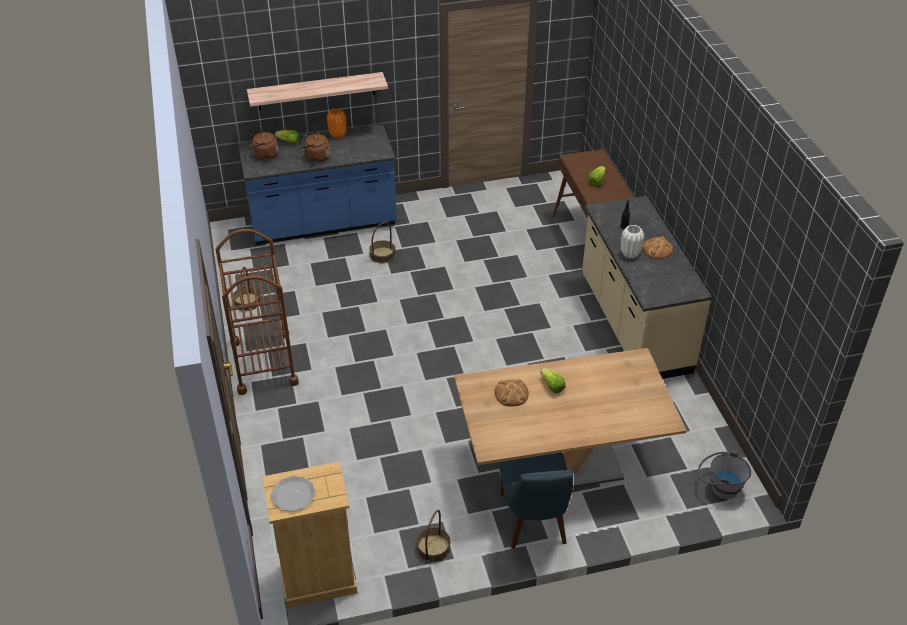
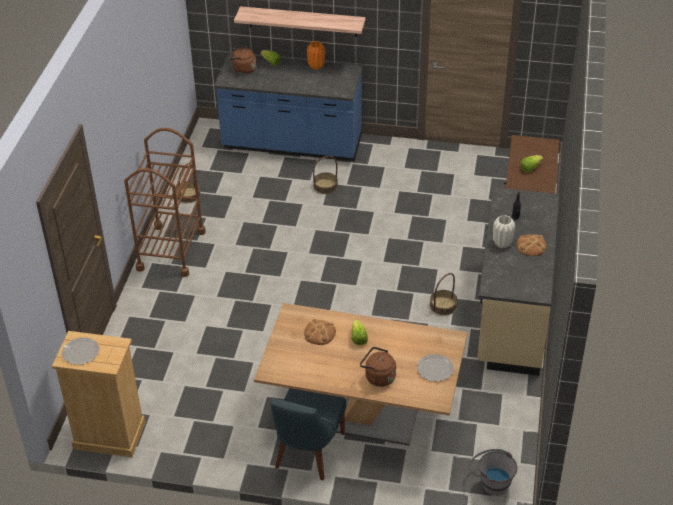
camera: 25 degrees right, 0 degrees up
brown kettle [300,132,330,163] -> brown kettle moved to [360,347,396,387]
basket [416,510,450,562] -> basket moved to [430,273,458,316]
none -> plate [417,354,454,382]

